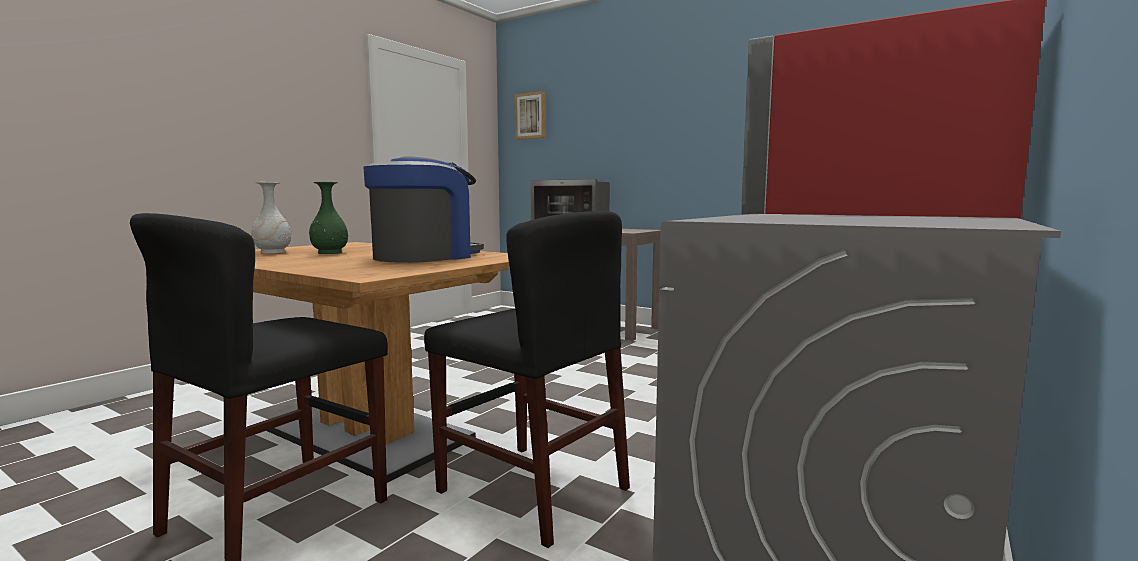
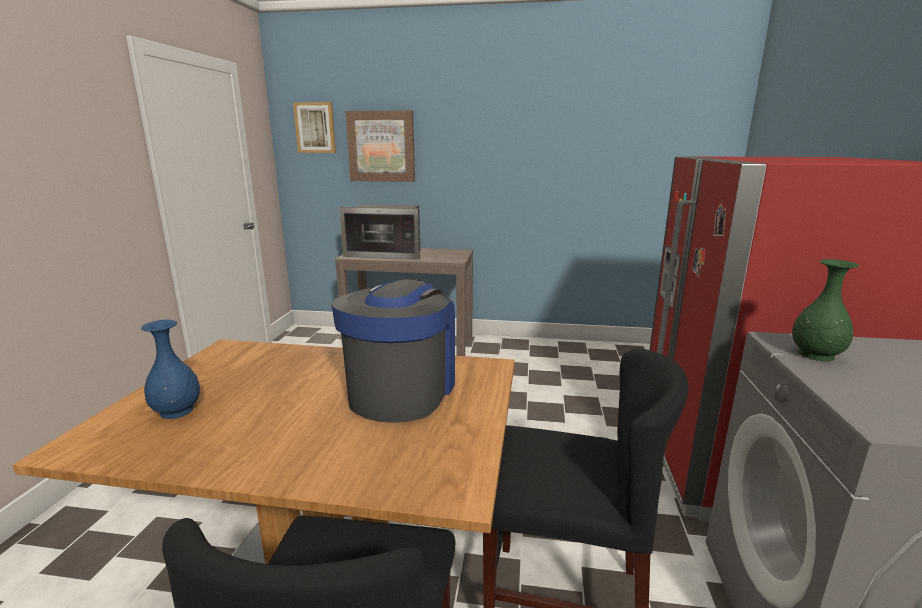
camera: 25 degrees left, 10 degrees up
white vase [251,182,292,254] -> blue vase [141,320,200,419]
green vase [309,182,348,254] -> green vase moved to [792,259,859,361]
none -> picture [345,110,415,182]

